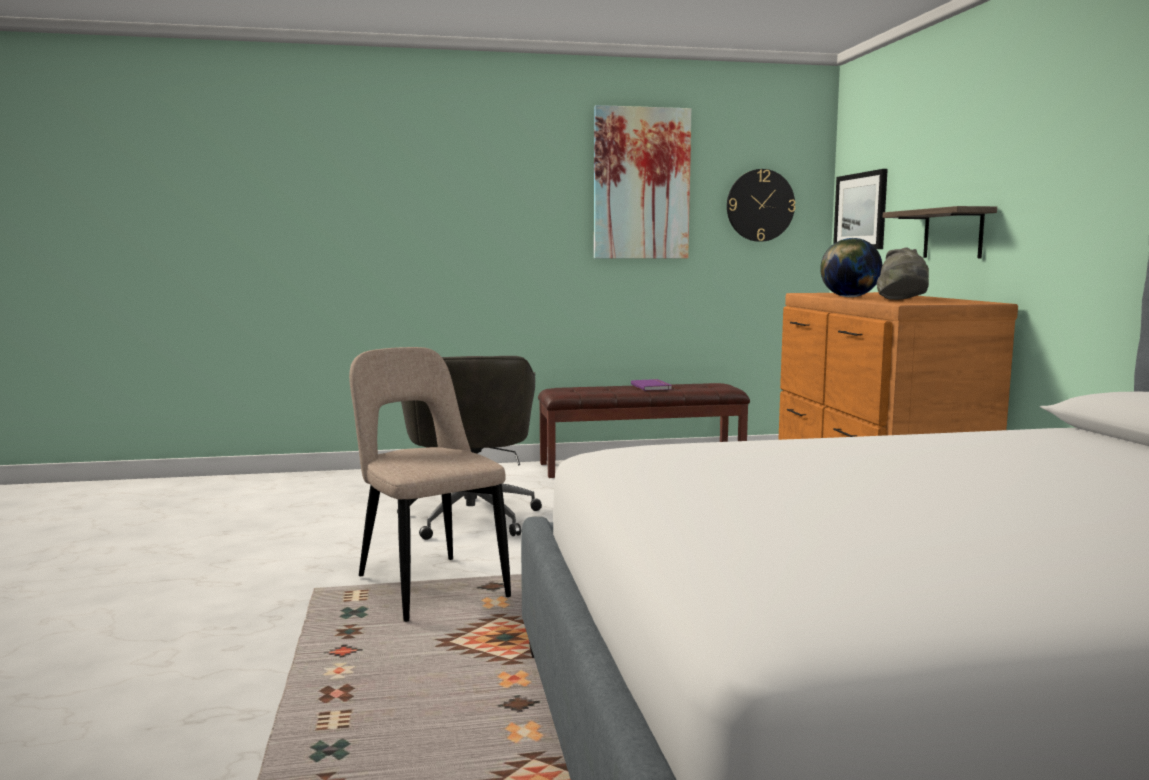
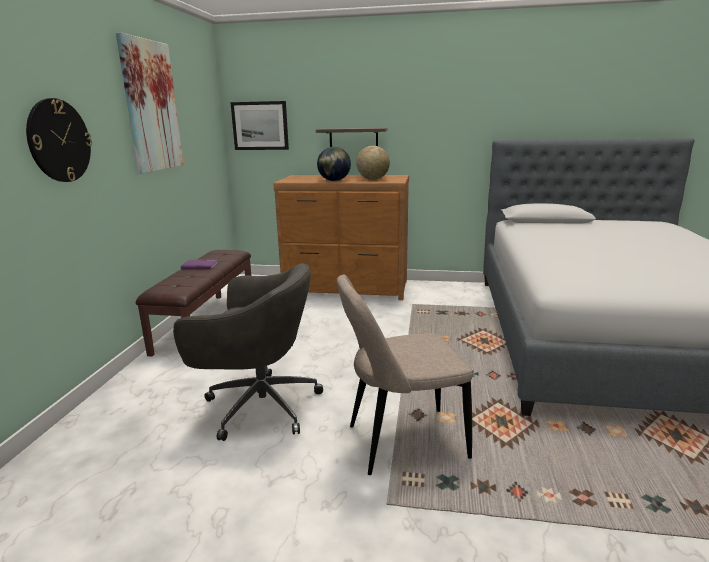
camera: 70 degrees left, 10 degrees up
wall clock [727,169,795,242] -> wall clock moved to [26,98,92,182]
grey hat [877,248,929,300] -> globe [356,145,390,180]

